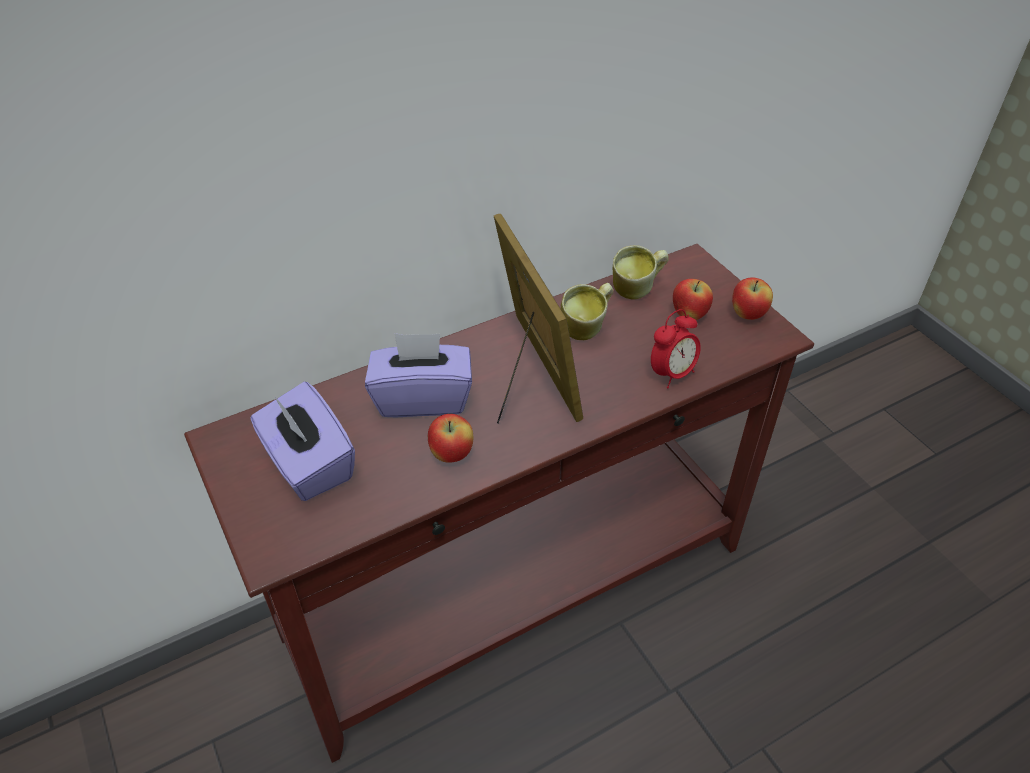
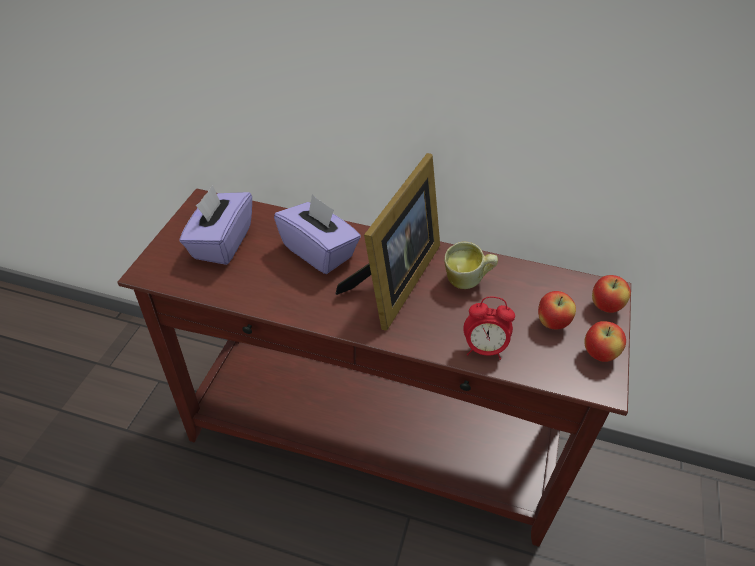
camera: 45 degrees right, 0 degrees up
apple [428,414,473,463] -> apple moved to [592,275,631,313]
mug [612,245,669,300] -> none

